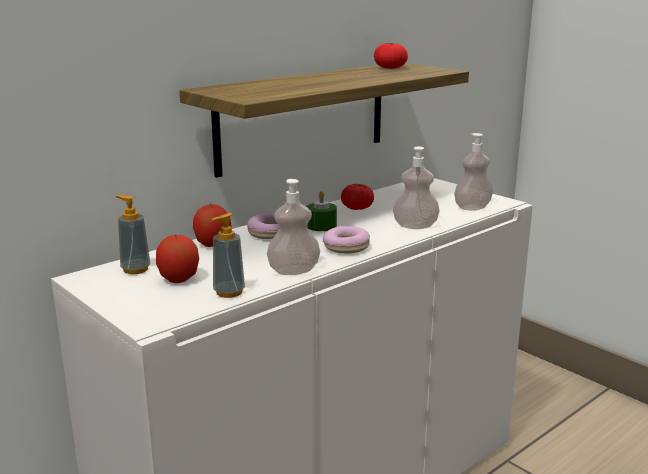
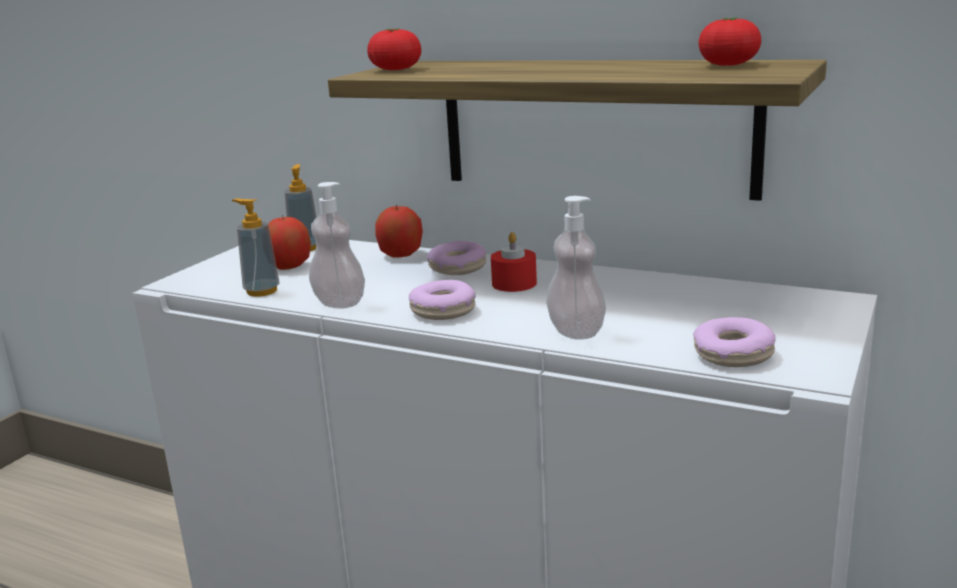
camera: 70 degrees right, 0 degrees up
green candle [306,191,337,231] -> red candle [491,232,537,292]
tomato [341,184,374,210] -> tomato moved to [367,28,421,70]
soap dispenser [454,133,493,211] -> donut [693,317,776,367]

